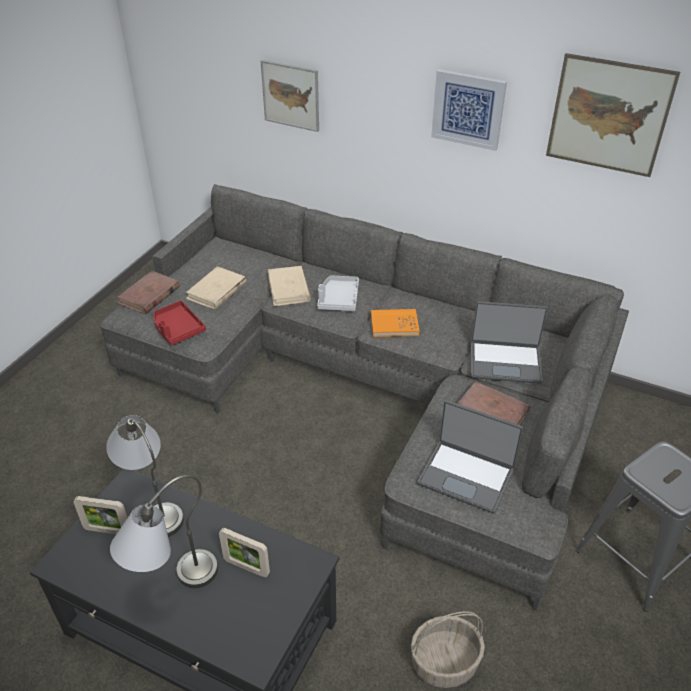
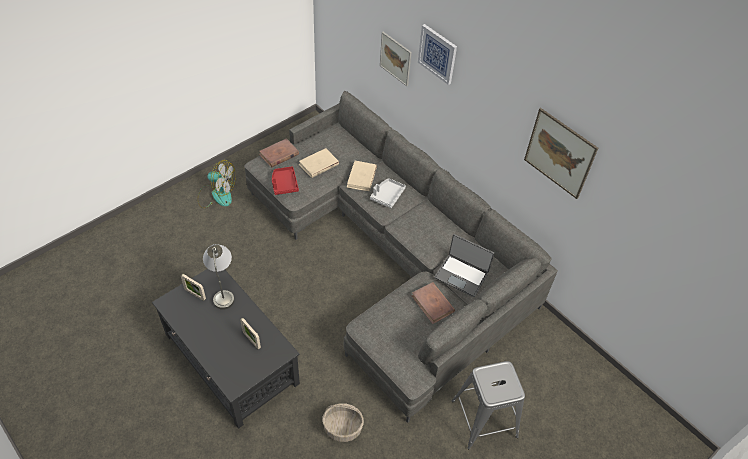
camera: 20 degrees right, 10 degrees up
grey table lamp [110,475,218,588] -> none
orange book [371,309,419,337] -> none
laptop [418,400,523,513] -> none
picture [431,69,507,151] -> picture moved to [418,24,457,85]
none -> fan [197,160,236,208]

